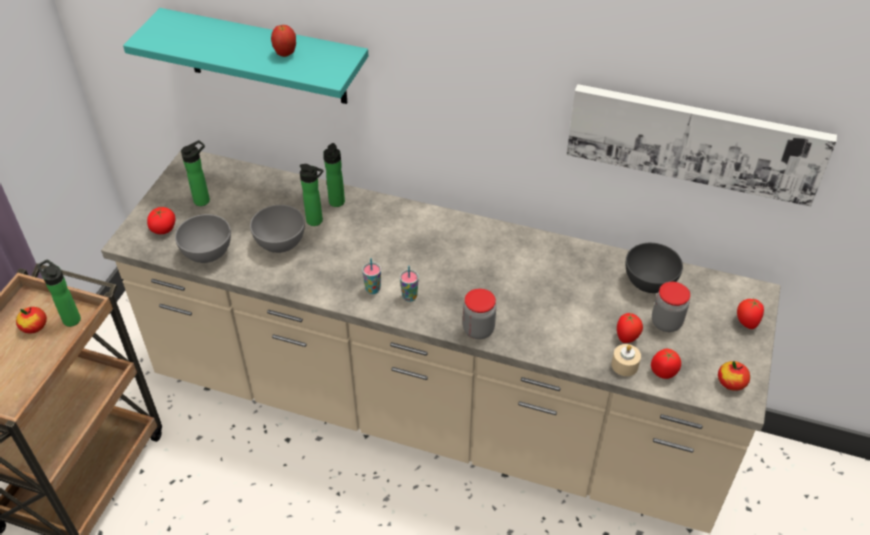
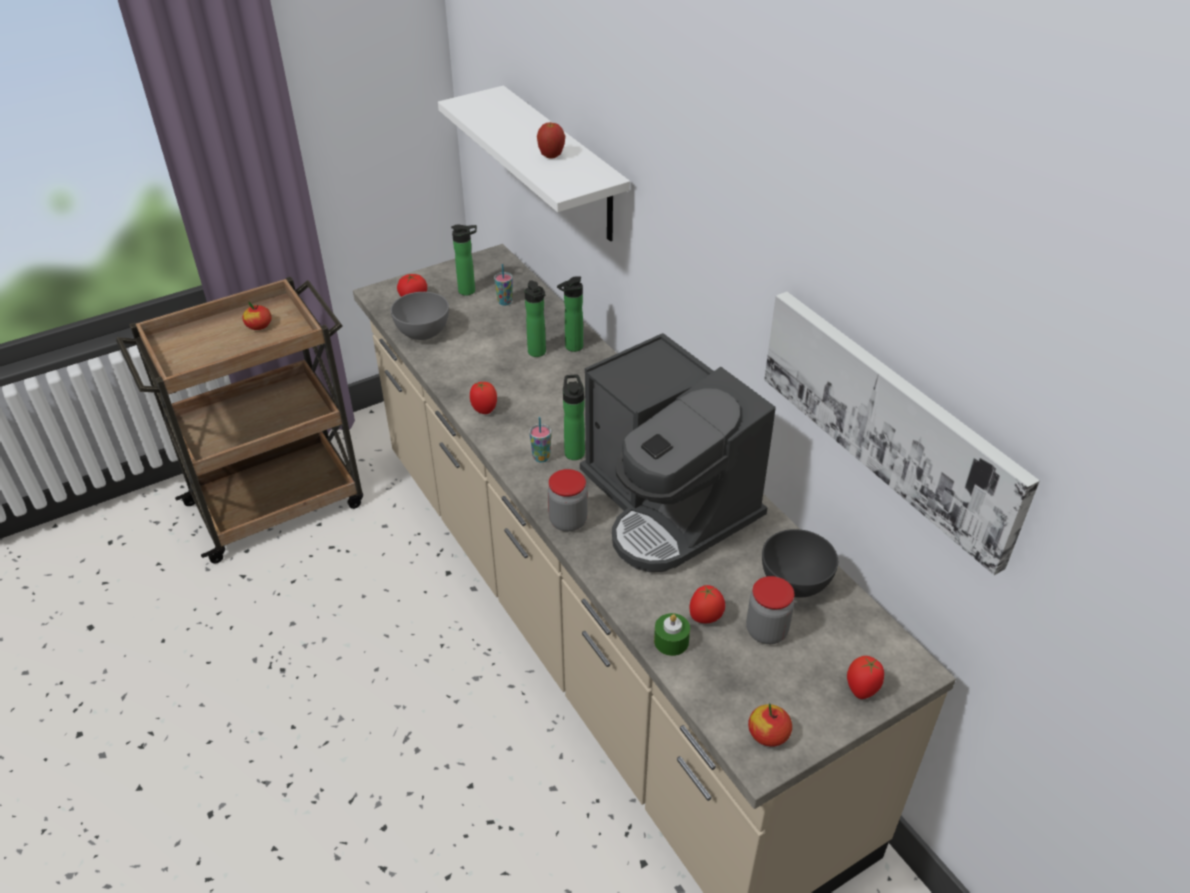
camera: 40 degrees right, 5 degrees down
bottle [37,260,81,327] -> bottle moved to [563,375,585,460]
turquoise shelf [123,8,368,104] -> white shelf [438,86,630,241]
grey bowl [250,205,305,253] -> none
cup [362,258,381,294] -> cup moved to [494,264,513,306]
beige candle [611,344,641,376] -> green candle [654,613,690,656]
tomato [651,349,681,379] -> tomato moved to [470,382,497,414]
none -> coffee machine [580,333,776,572]

